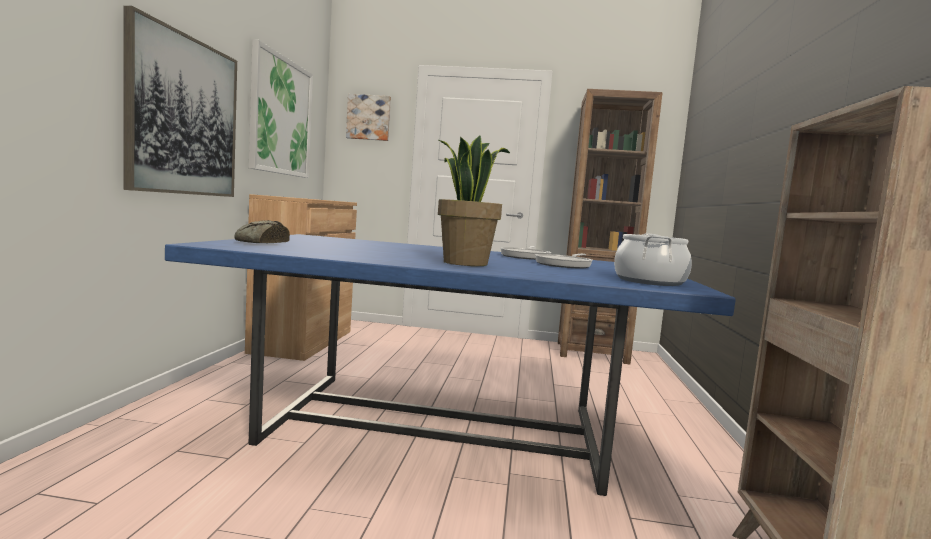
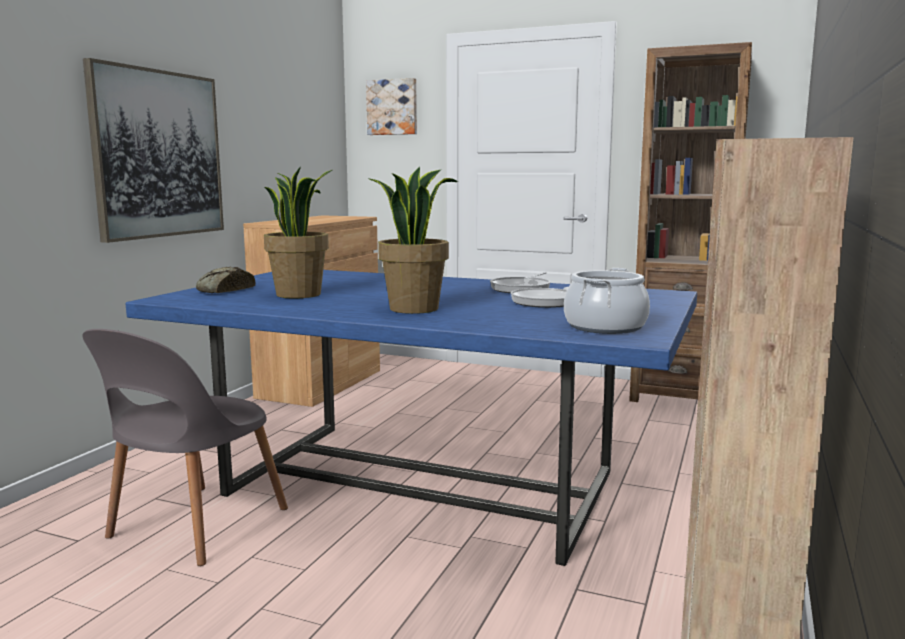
camera: 15 degrees right, 5 degrees up
picture [249,39,313,178] -> none
none -> grey chair [82,329,288,566]
none -> potted plant [264,167,332,298]

